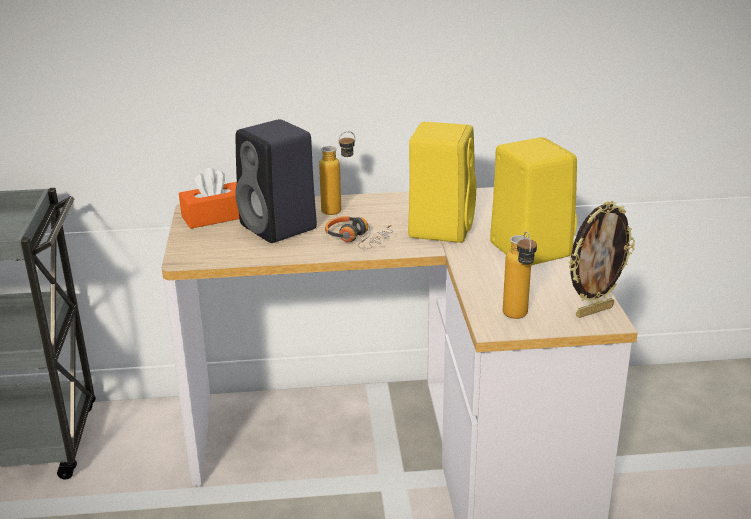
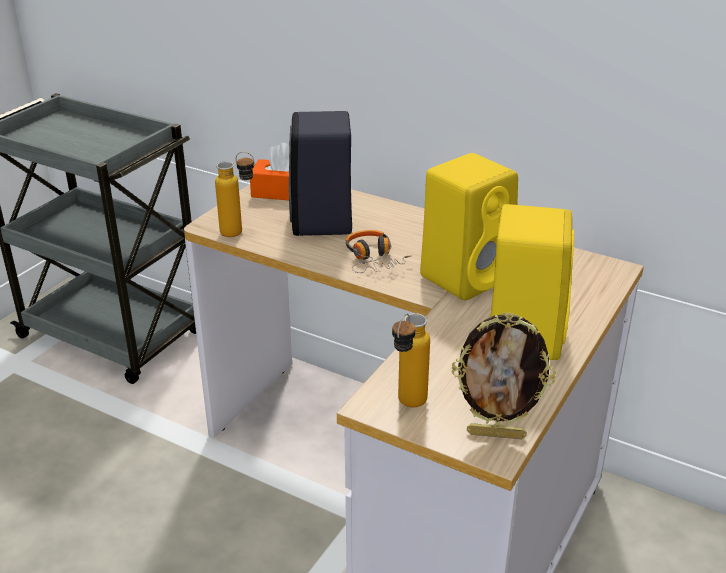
camera: 35 degrees right, 5 degrees up
bottle [319,131,355,215] -> bottle moved to [215,151,255,237]

